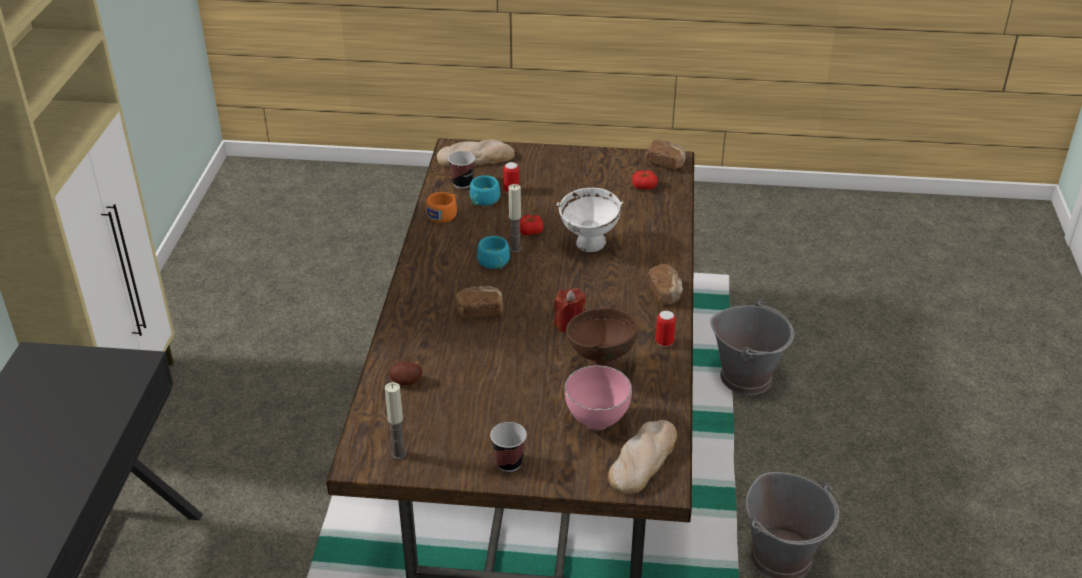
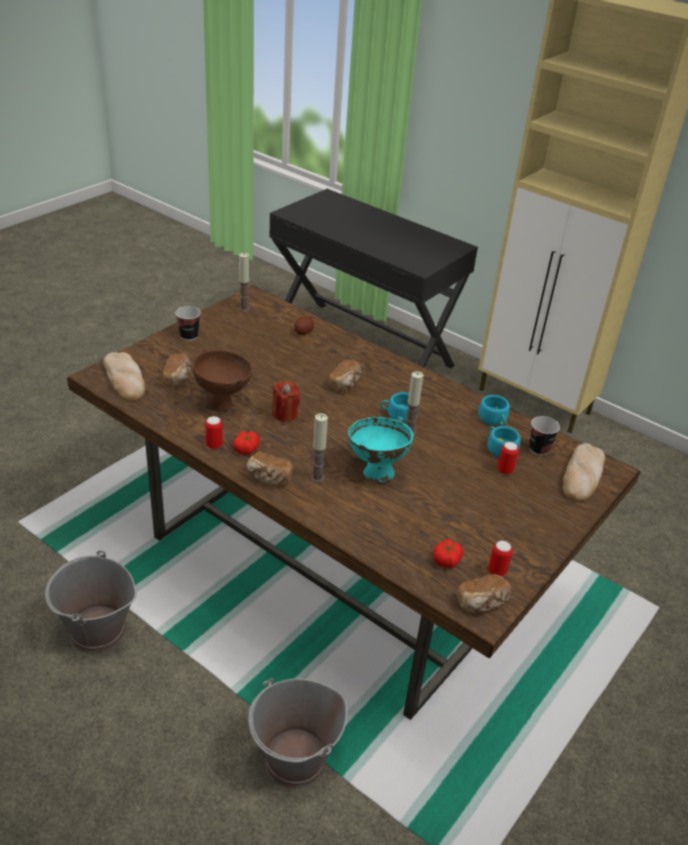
camera: 120 degrees right, 0 degrees up
orange cup [426,192,457,223] -> turquoise cup [478,395,510,426]
tomato [520,214,544,235] -> tomato moved to [233,431,260,455]
white bowl [557,188,623,252] -> turquoise bowl [348,417,413,482]
pink bowl [565,365,632,430] -> bread [162,354,192,388]
none -> candle [311,413,328,482]
none -> can [488,541,513,577]

